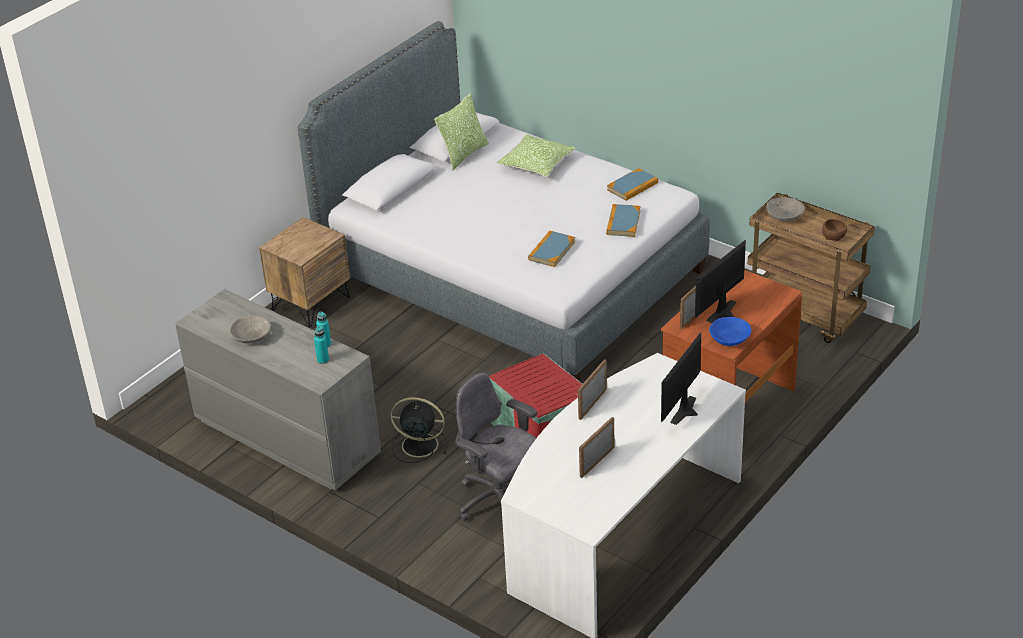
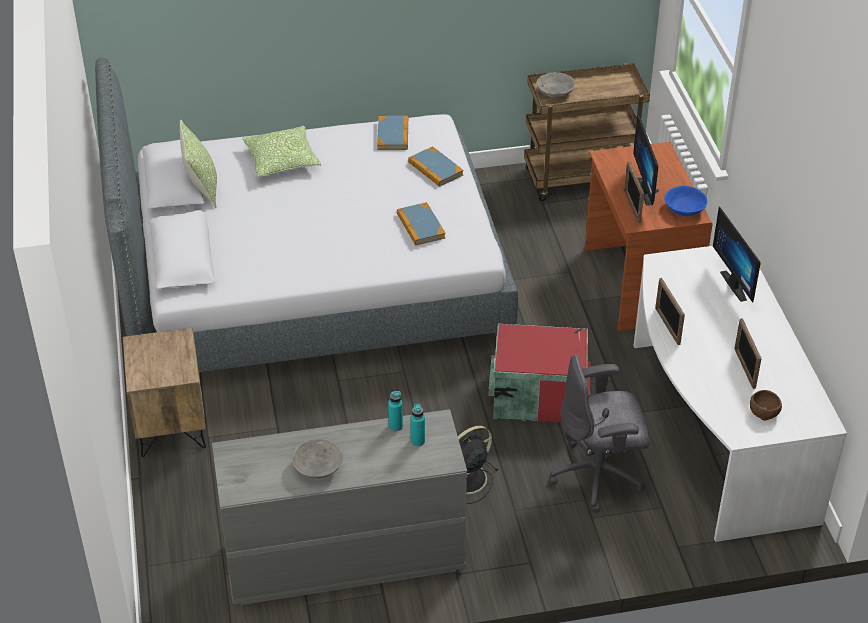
camera: 50 degrees left, 5 degrees up
brown bowl [822,219,847,241] -> brown bowl moved to [750,390,782,421]

